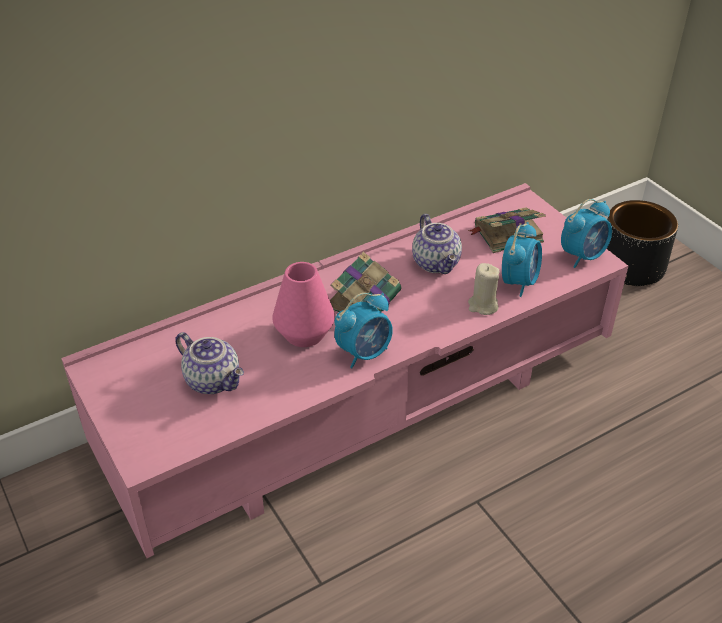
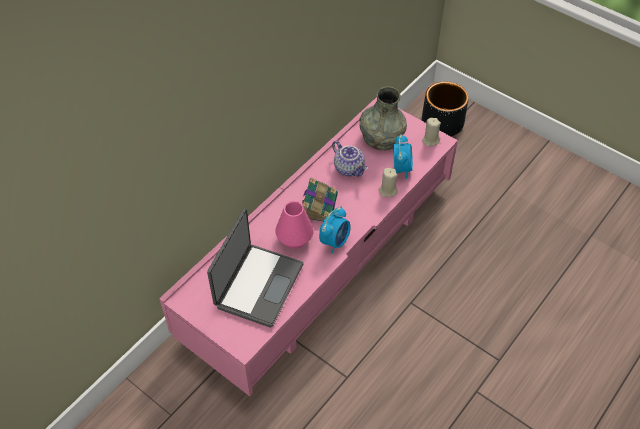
camera: 20 degrees left, 10 degrees up
teapot [175,332,244,394] -> laptop [207,209,304,327]
book [468,207,546,253] -> grey vase [359,86,407,150]
alarm clock [561,199,612,268] -> beige candle [422,118,441,147]

